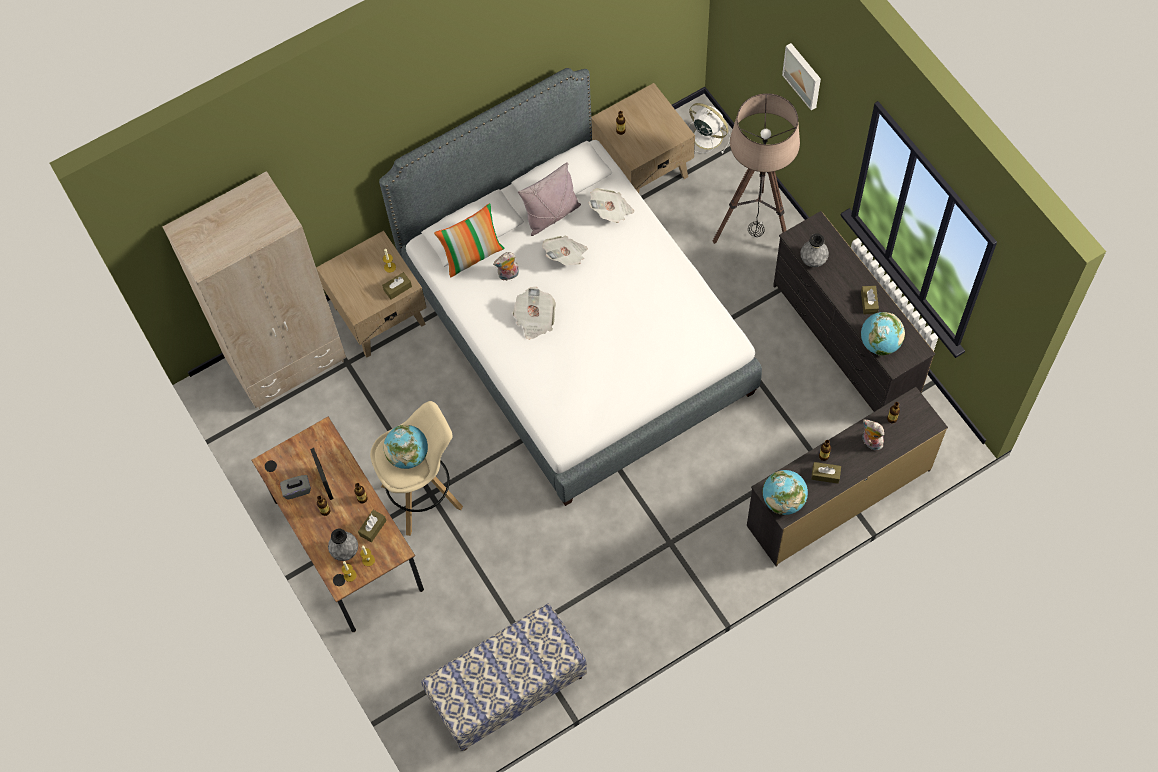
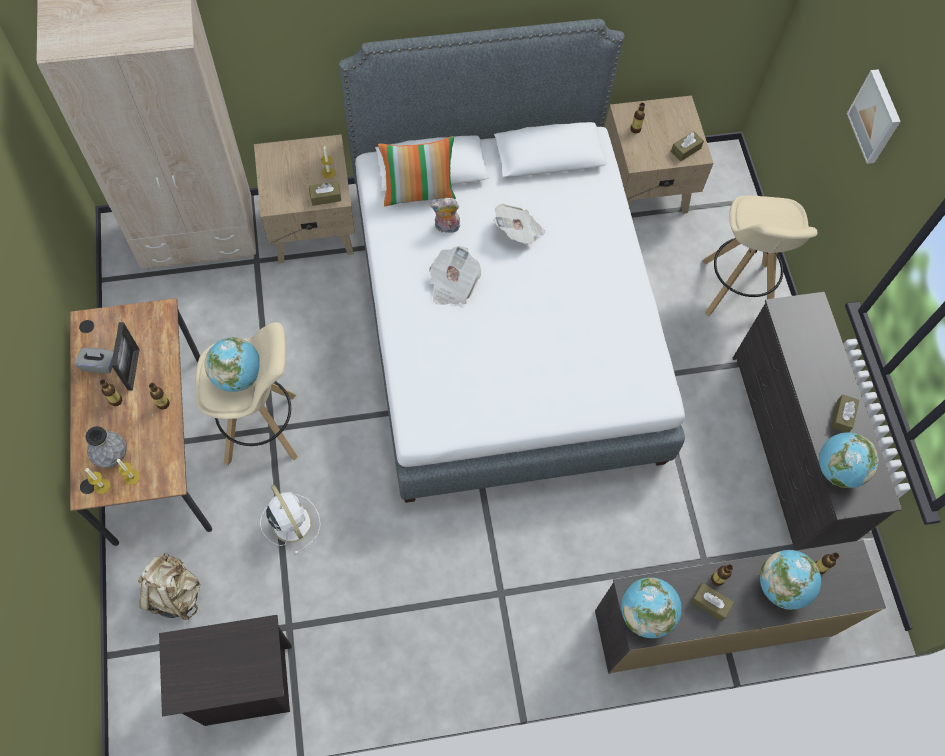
camera: 15 degrees right, 0 degrees up
brown tissue box [358,510,387,542] -> brown tissue box moved to [671,131,704,161]
bench [421,604,587,751] -> black nightstand [159,615,292,726]
purple pillow [518,162,581,236] -> none
newspaper [588,188,634,223] -> none
white fan [688,103,730,154] -> white fan moved to [260,485,321,554]
floor lamp [713,93,800,244] -> beige stool [702,196,817,316]
grey vase [800,233,829,267] -> none
plush toy [862,420,884,451] -> globe [760,550,821,610]
none -> beige backpack [138,553,201,620]

